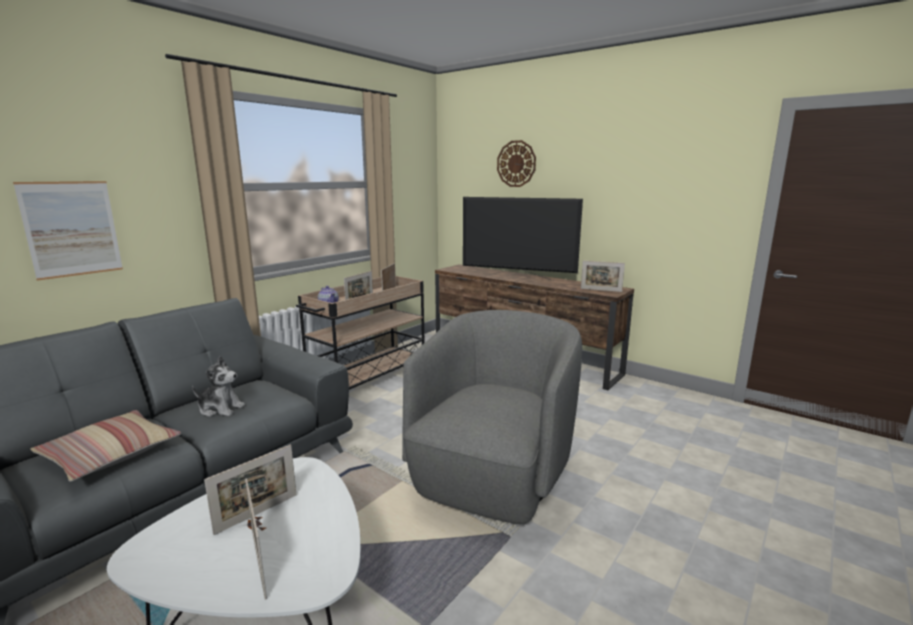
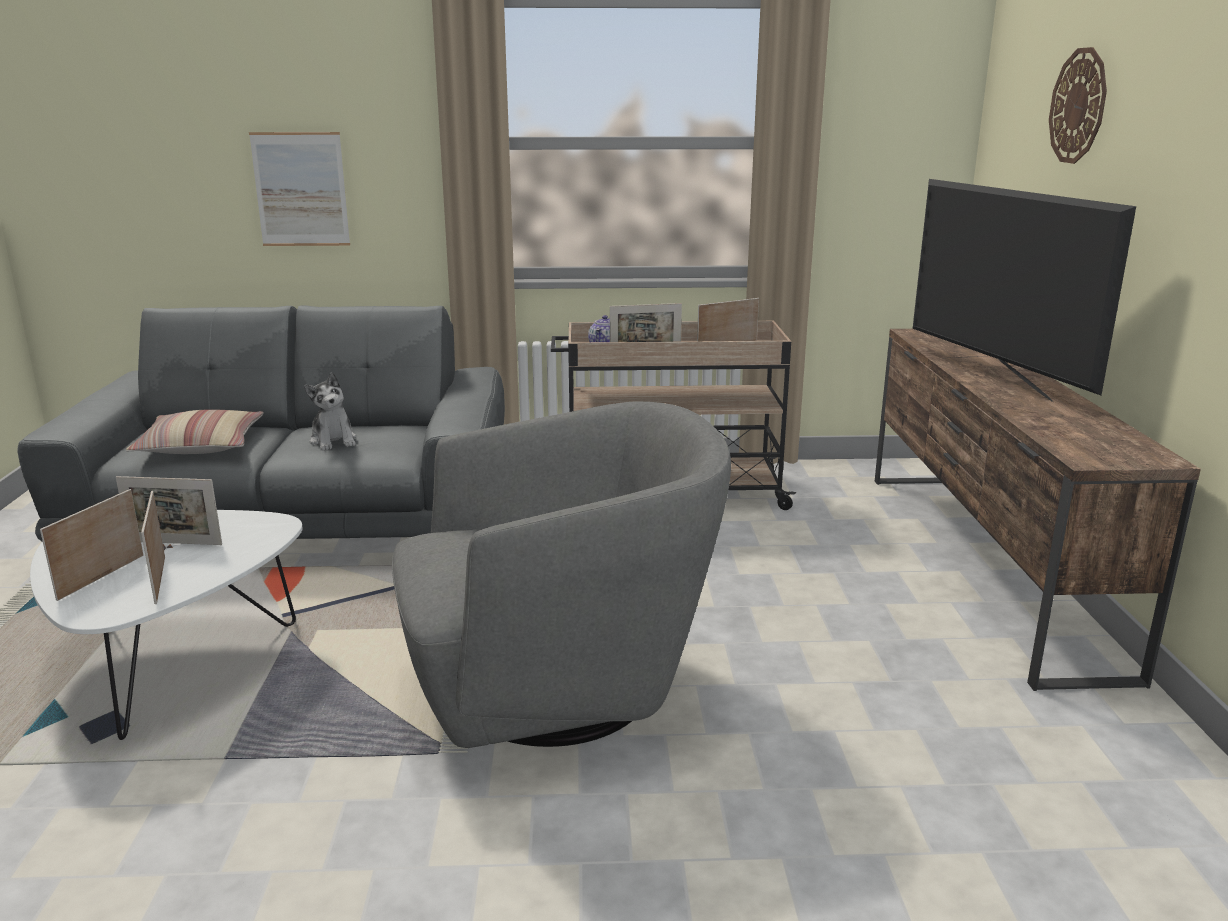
camera: 50 degrees right, 5 degrees up
picture frame [581,261,625,292] -> picture frame moved to [141,491,165,604]

